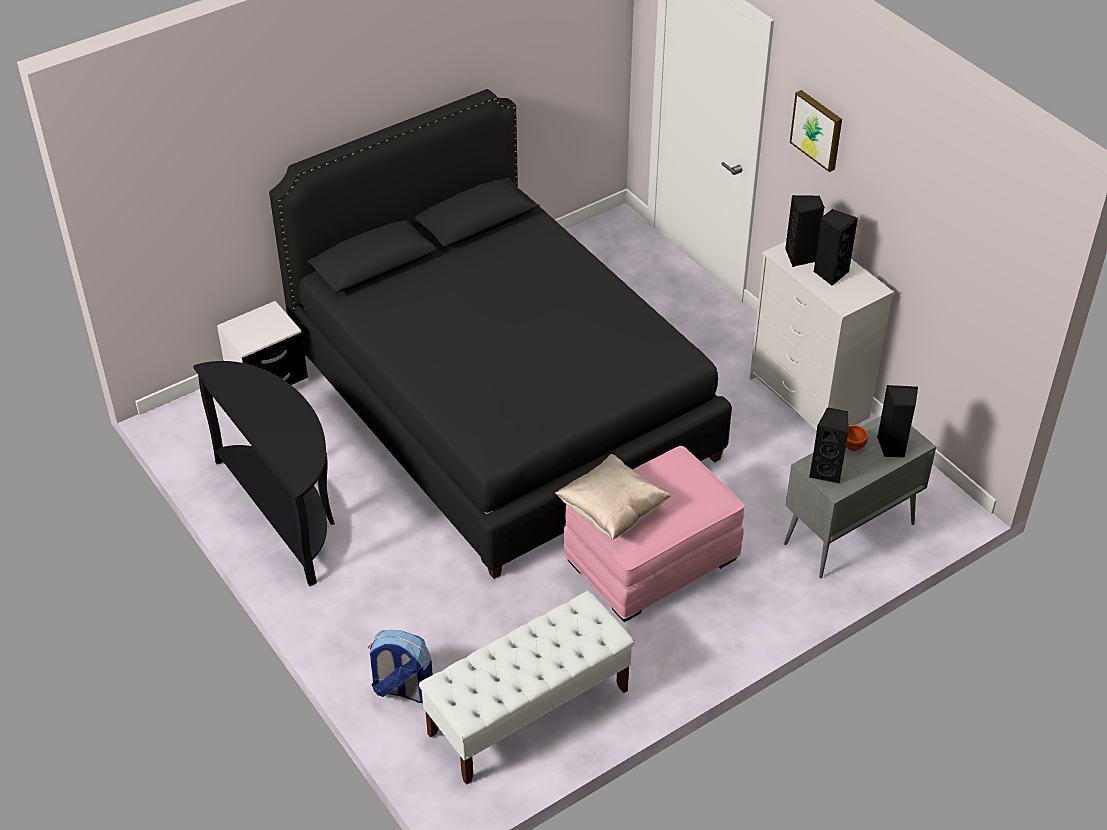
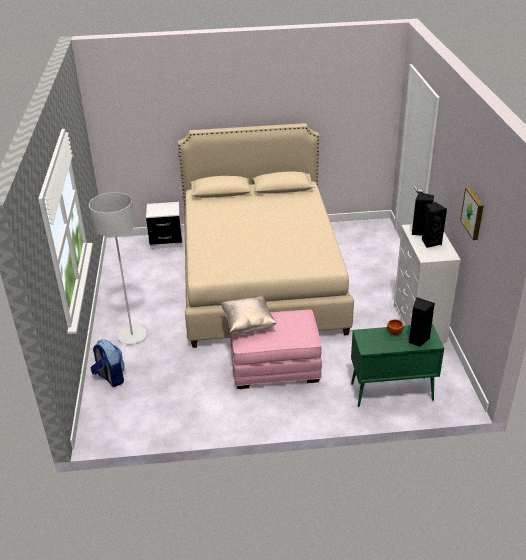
camera: 30 degrees right, 10 degrees down
black console table [193,361,335,586] -> none
black bed [269,89,732,579] -> beige bed [178,123,354,348]
white bench [419,591,635,785] -> none
grey cabinet [784,416,936,579] -> green cabinet [351,323,444,407]
picture [790,90,842,172] -> picture moved to [460,187,484,240]
black speaker [809,407,849,484] -> none
none -> grey floor lamp [89,192,147,344]

